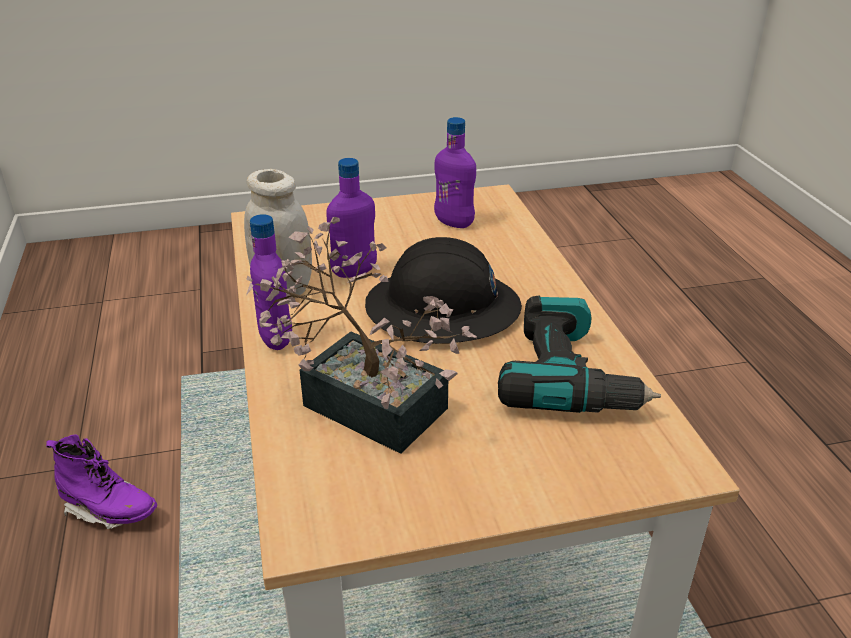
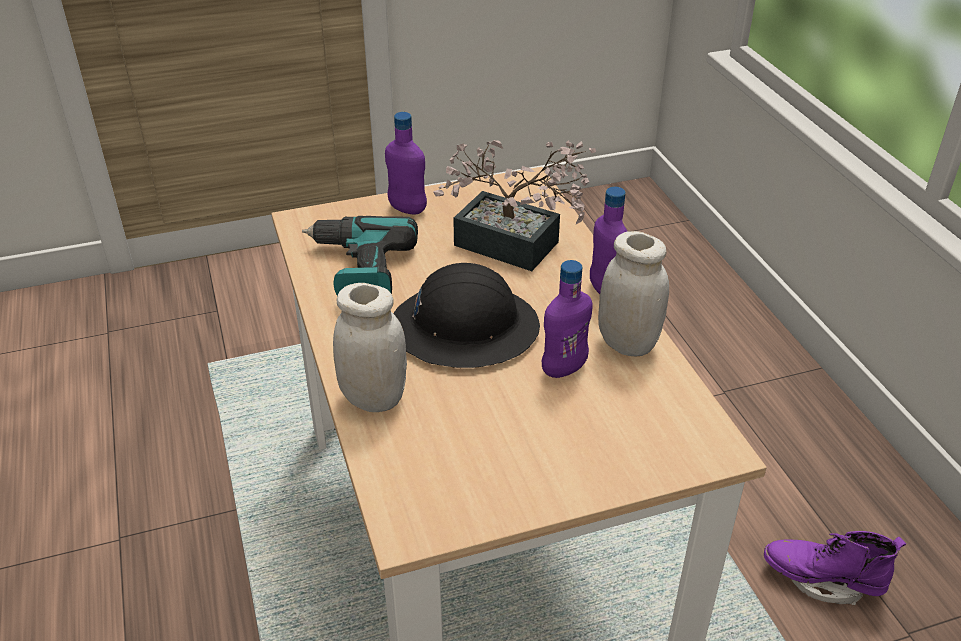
camera: 175 degrees right, 5 degrees up
purple bottle [434,117,476,228] -> purple bottle moved to [385,112,427,214]
none -> white jar [333,283,407,412]

